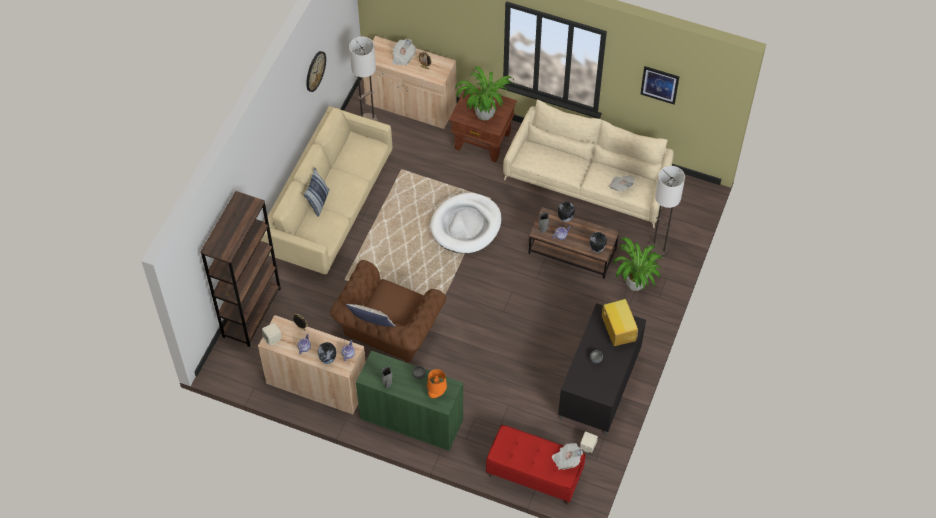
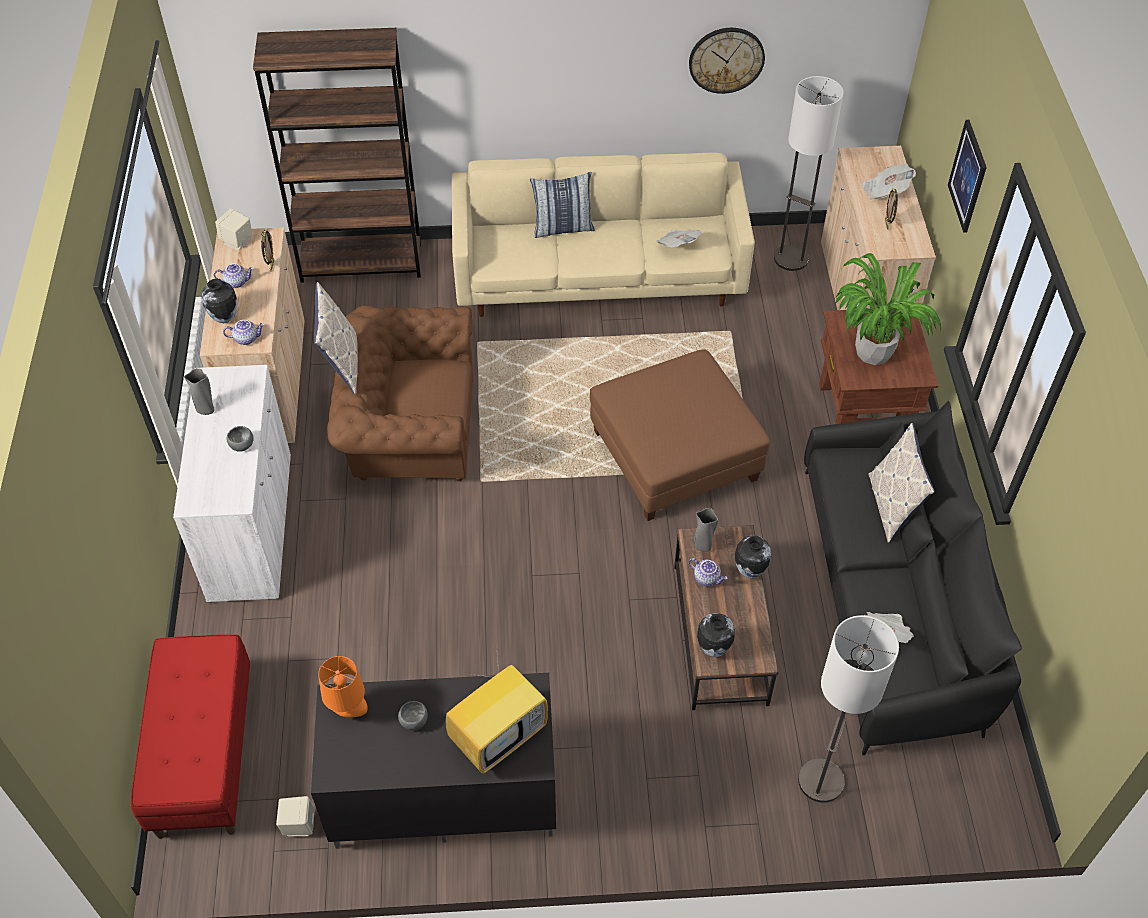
camera: 65 degrees right, 5 degrees down
green cabinet [356,350,463,451] -> white cabinet [173,365,291,603]
orange table lamp [427,369,447,398] -> orange table lamp moved to [318,656,368,718]
white dog bed [430,193,502,254] -> brown ottoman [590,349,770,521]
beige sofa [503,100,674,228] -> black sofa [804,401,1022,755]
newspaper [552,443,583,470] -> newspaper moved to [656,229,703,247]
potted plant [613,237,662,291] -> none
picture [640,66,680,104] -> picture moved to [948,120,987,233]
none -> pillow [869,423,935,543]

